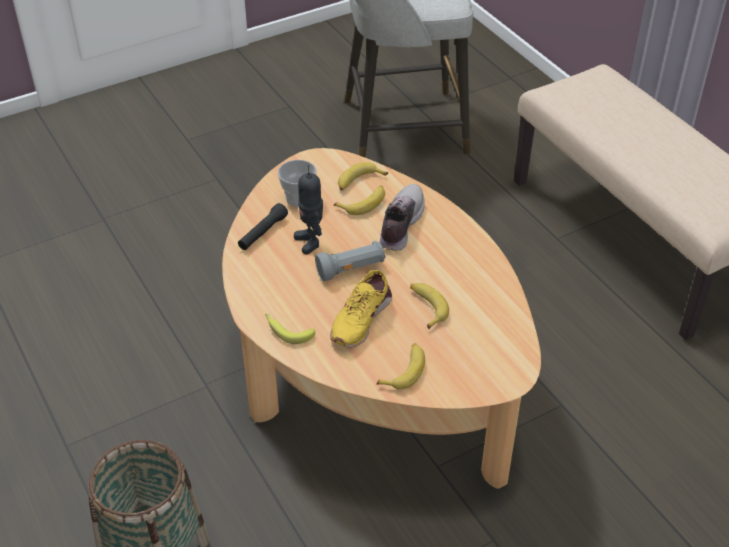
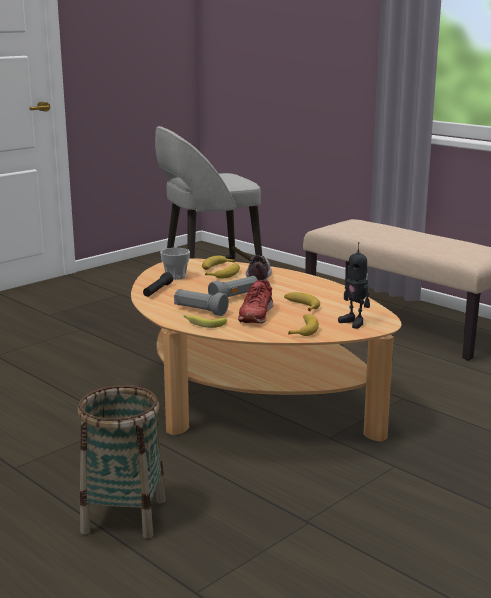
camera: 15 degrees left, 25 degrees down
toy robot [294,165,323,255] -> toy robot moved to [338,242,370,329]
yellow shoe [330,270,392,348] -> red shoe [238,280,273,324]
none -> grey flashlight [174,289,229,316]

